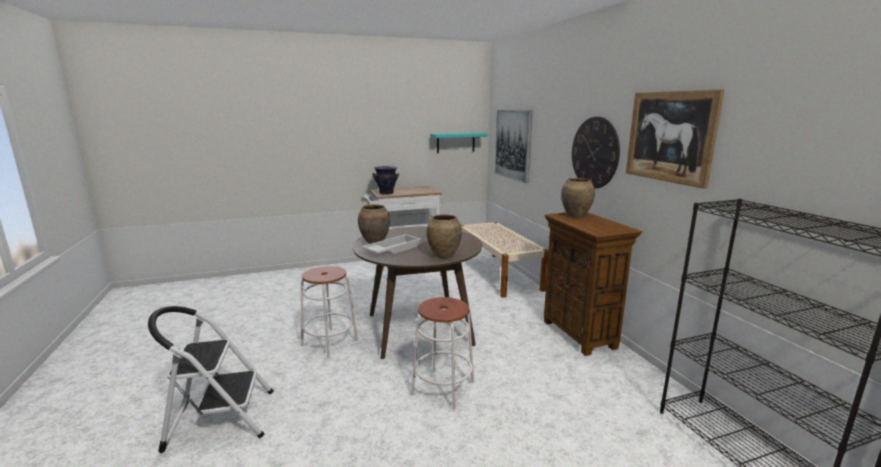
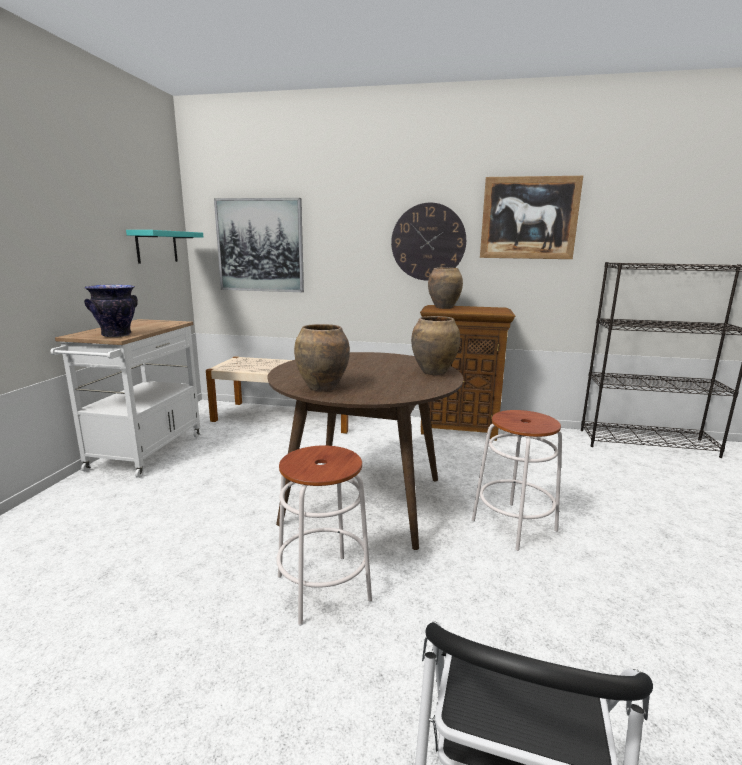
camera: 60 degrees left, 0 degrees up
white tray [361,234,421,254] -> none

